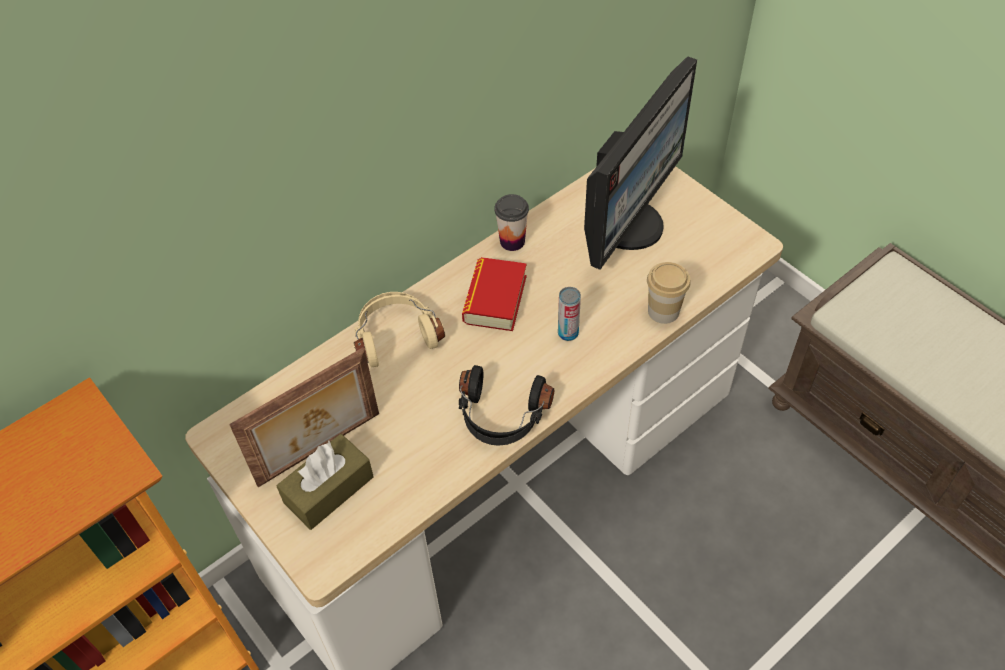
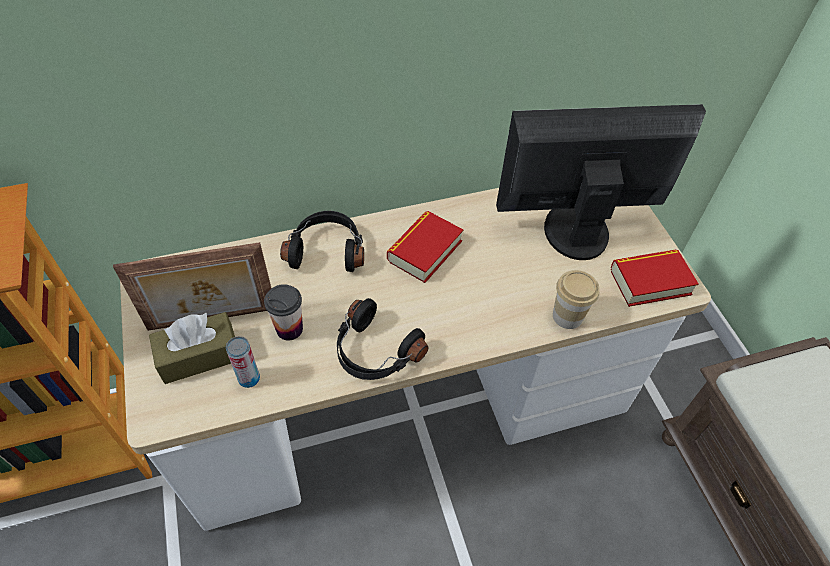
camera: 20 degrees right, 0 degrees up
beige headphones [353,292,445,367] -> black headphones [280,211,364,272]
cup [494,194,529,251] -> cup moved to [264,284,303,341]
can [558,287,581,341] -> can moved to [226,336,260,388]
monitor [584,56,697,270] -> monitor turned 150 degrees counterclockwise [496,104,706,260]
none -> book [611,249,698,307]

